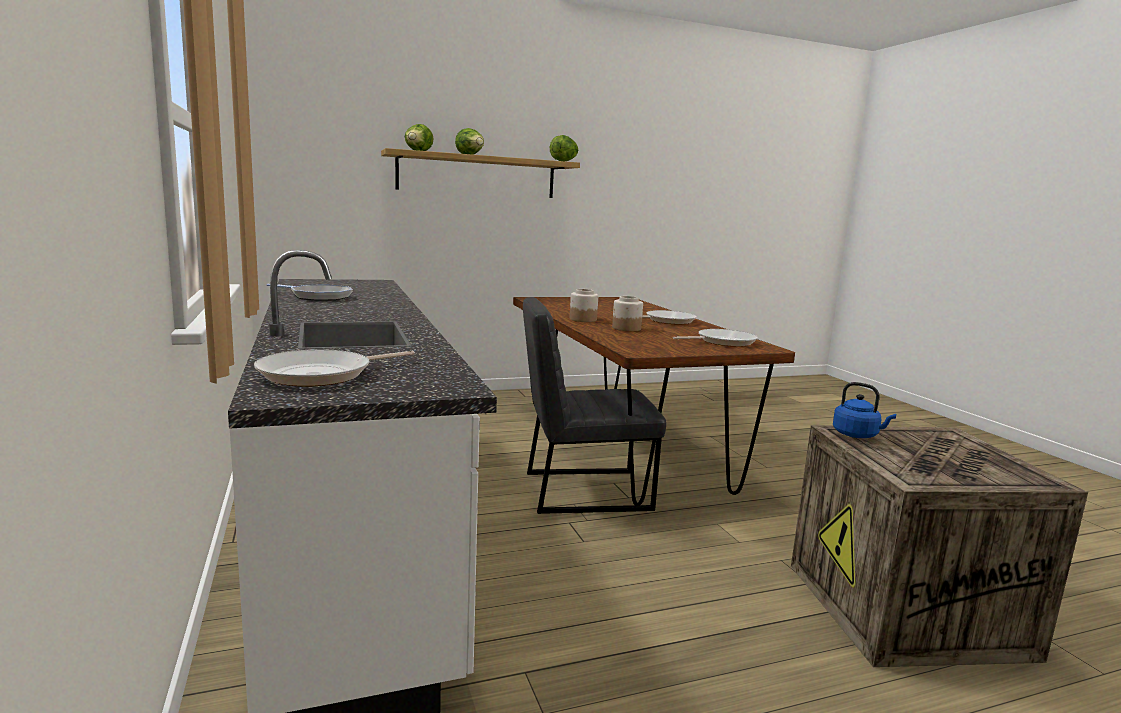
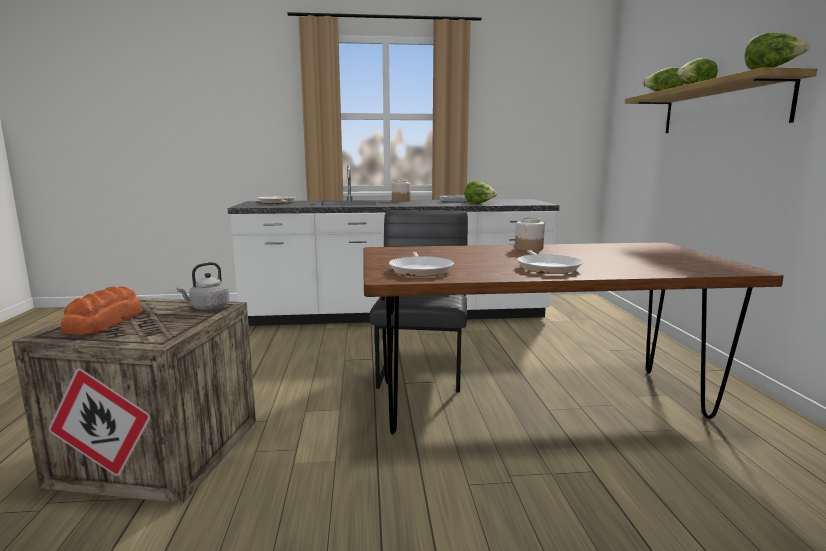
camera: 105 degrees right, 0 degrees up
jar [612,296,643,331] -> jar moved to [392,180,411,202]
blue kettle [833,382,896,438] -> grey kettle [177,262,230,310]
none -> bread [61,286,143,335]
none -> lettuce [464,181,497,204]

